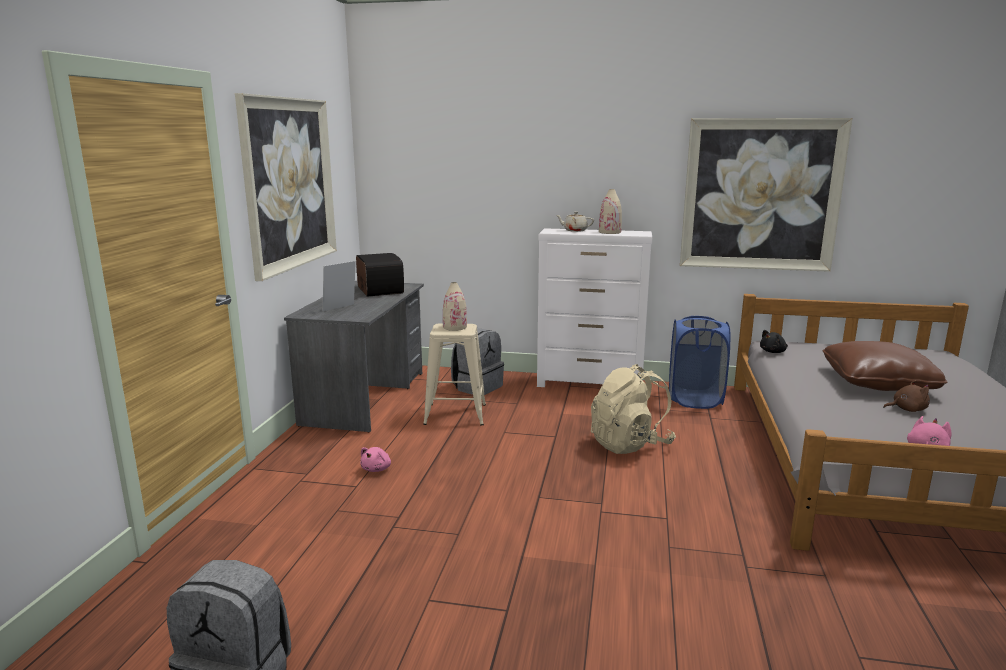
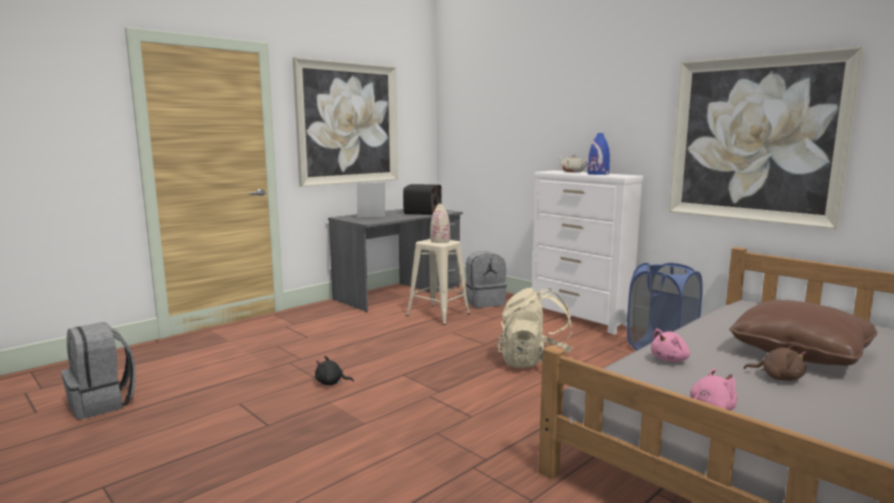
camera: 35 degrees right, 5 degrees down
pink plush toy [360,447,391,472] -> pink plush toy moved to [651,328,690,362]
beige vase [599,189,622,234] -> blue vase [587,133,610,175]
black plush toy [760,330,788,353] -> black plush toy moved to [315,356,354,385]

